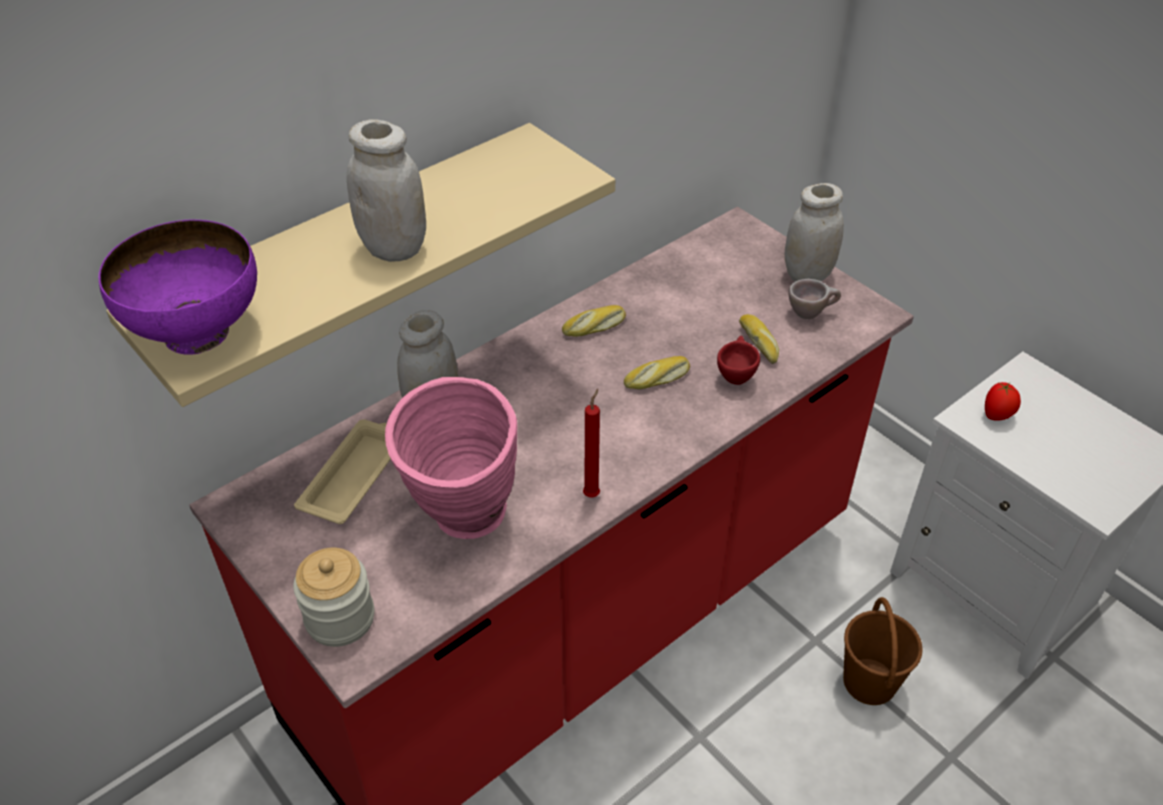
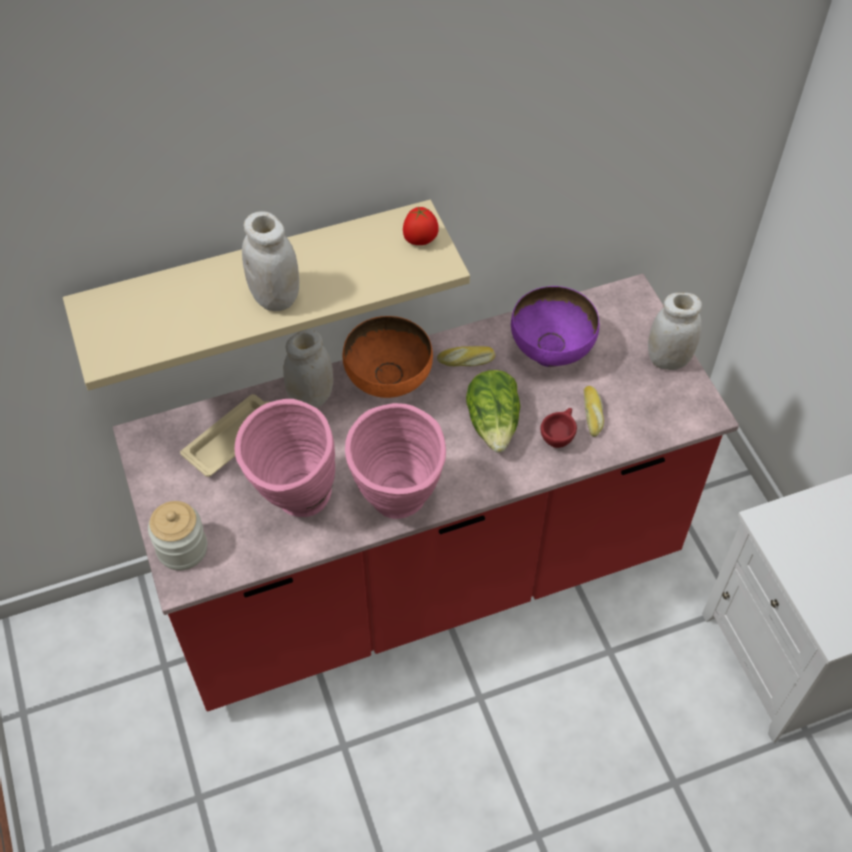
camera: 20 degrees right, 10 degrees up
purple bowl [99,220,257,355] -> purple bowl moved to [511,286,599,367]
red candle [583,389,600,498] -> pink vase [345,403,446,519]
bread [624,356,690,389] -> lettuce [466,370,520,453]
beige cup [788,279,841,319] -> none
brown bucket [843,597,923,705] -> none
tomato [985,382,1021,421] -> tomato moved to [403,207,439,245]
none -> orange bowl [343,316,433,398]

